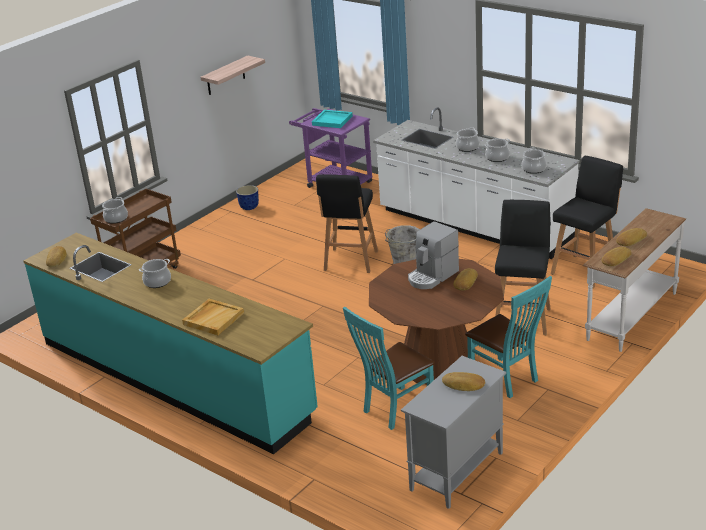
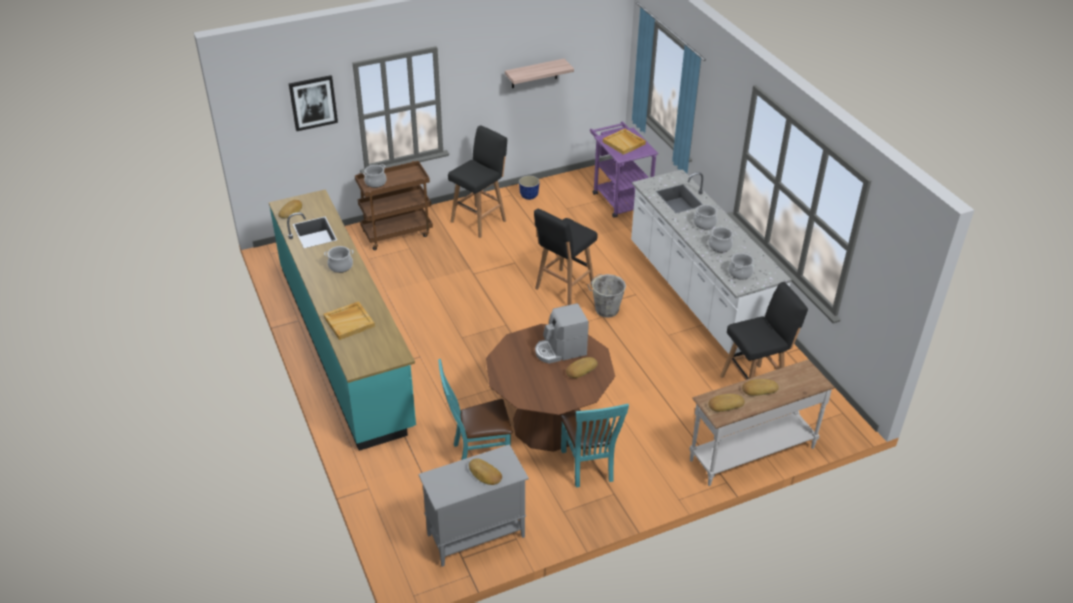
camera: 25 degrees right, 10 degrees up
turquoise tray [312,110,353,128] -> beige tray [603,129,646,155]
black stool [495,200,551,335] -> black stool moved to [448,125,507,238]
none -> picture [289,75,338,131]

